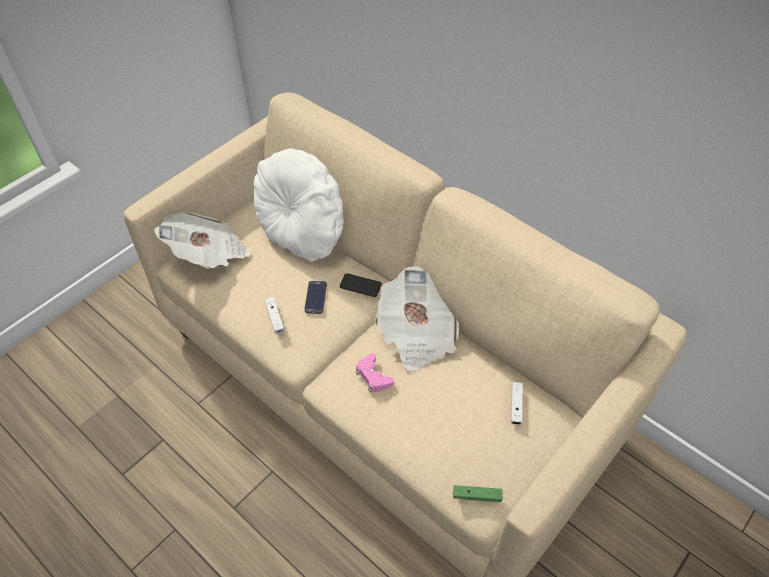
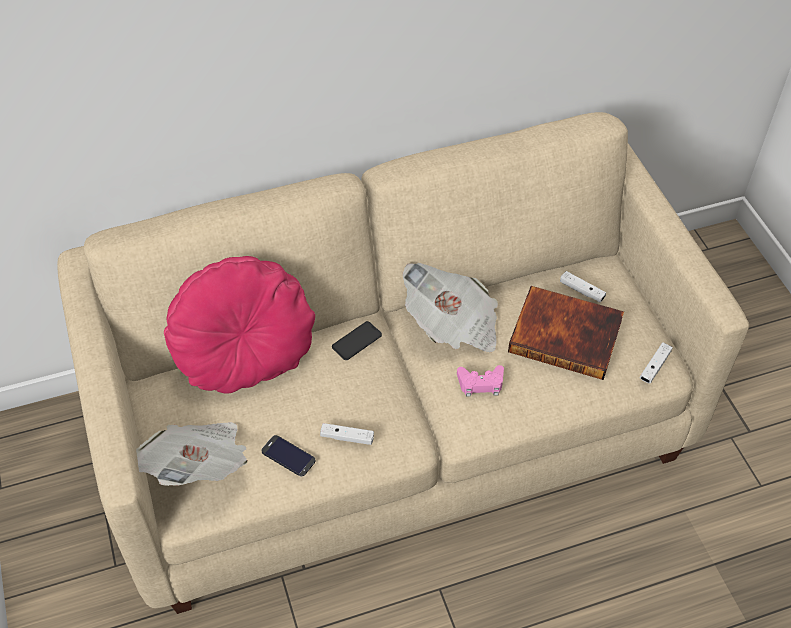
camera: 60 degrees left, 0 degrees up
white pillow [254,148,344,262] -> pink pillow [164,256,315,394]
phone [304,281,327,314] -> phone moved to [261,435,315,477]
green game controller [453,485,503,502] -> white game controller [640,342,673,384]
none -> book [508,286,624,380]

